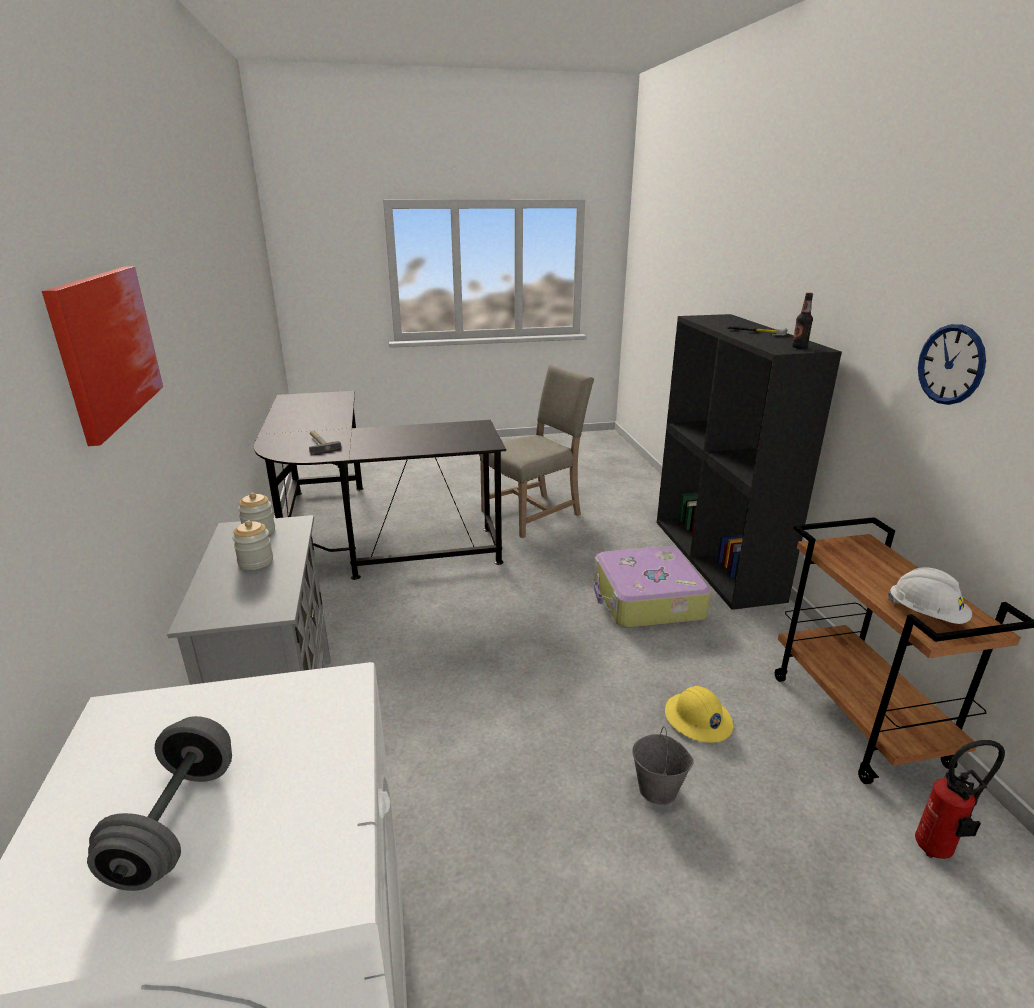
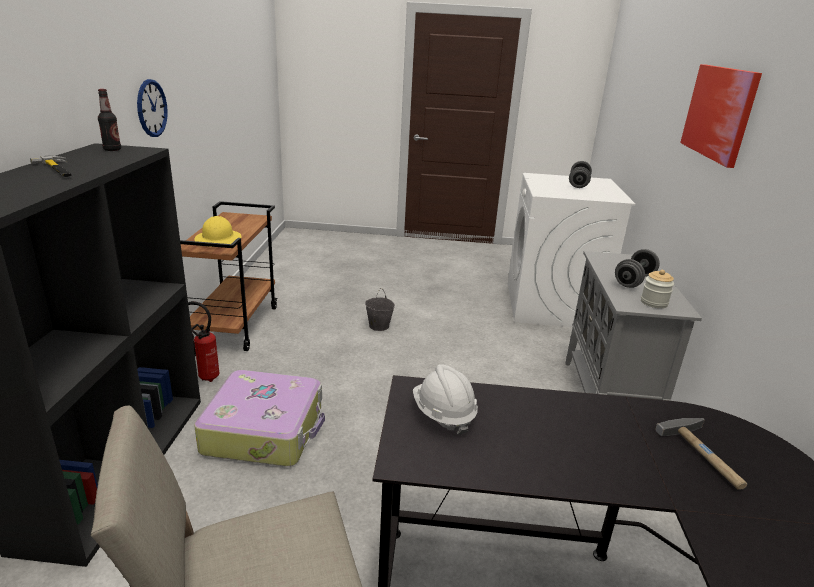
camera: 165 degrees left, 0 degrees up
jar [232,520,273,570] -> grey dumbbell [615,249,660,288]
yellow hard hat [665,686,733,743] -> yellow hard hat moved to [194,216,241,247]
white hard hat [888,567,972,624] -> white hard hat moved to [413,364,478,435]
fire extinguisher [915,740,1005,859] -> fire extinguisher moved to [188,301,220,382]

